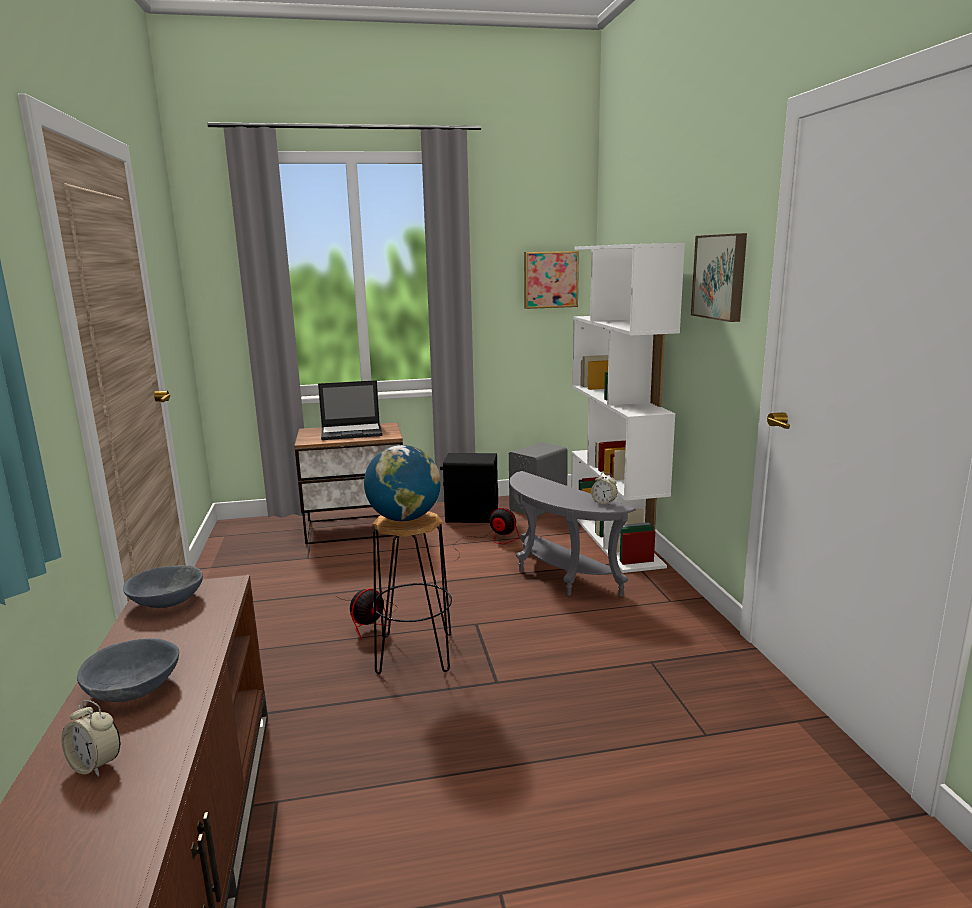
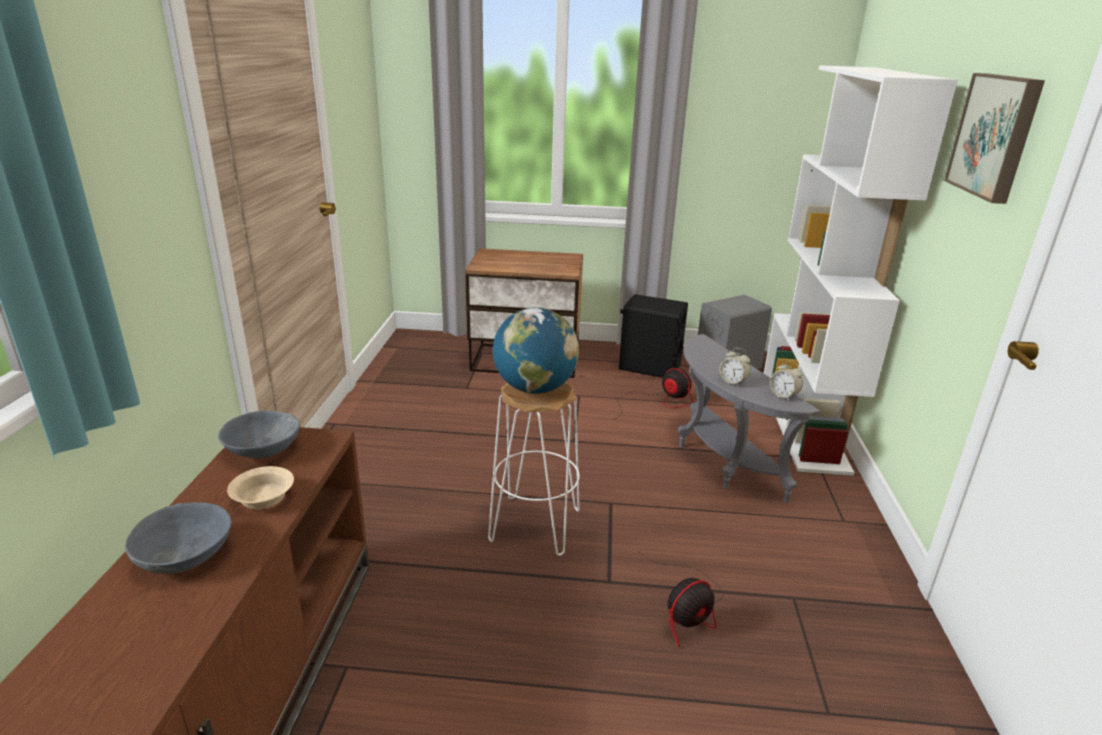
camera: 15 degrees right, 10 degrees up
alarm clock [61,700,120,777] -> alarm clock moved to [719,348,750,386]
laptop [318,380,383,440] -> none
fan [343,589,398,639] -> fan moved to [641,553,724,647]
black stool [372,511,452,674] -> white stool [488,382,580,556]
picture [524,251,579,309] -> none
none -> beige bowl [227,466,294,509]

